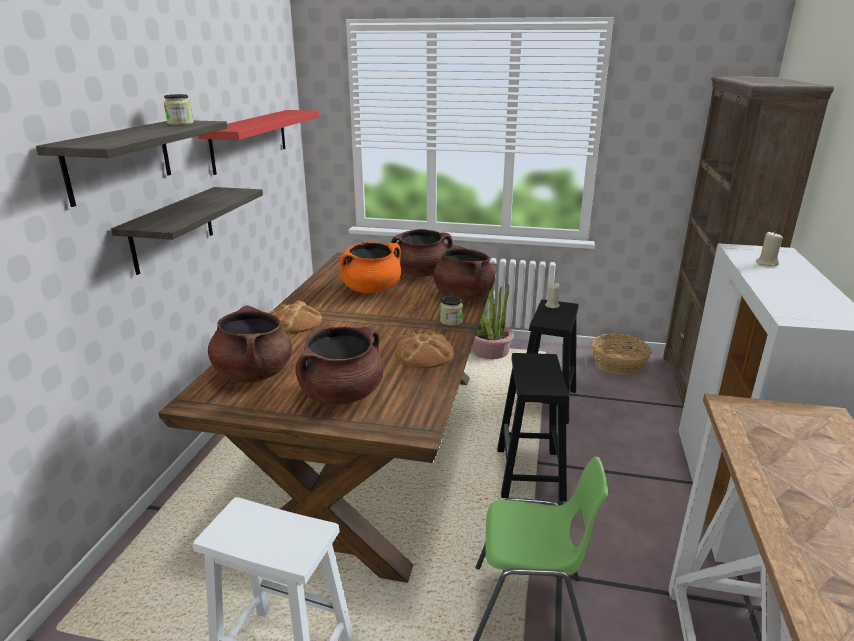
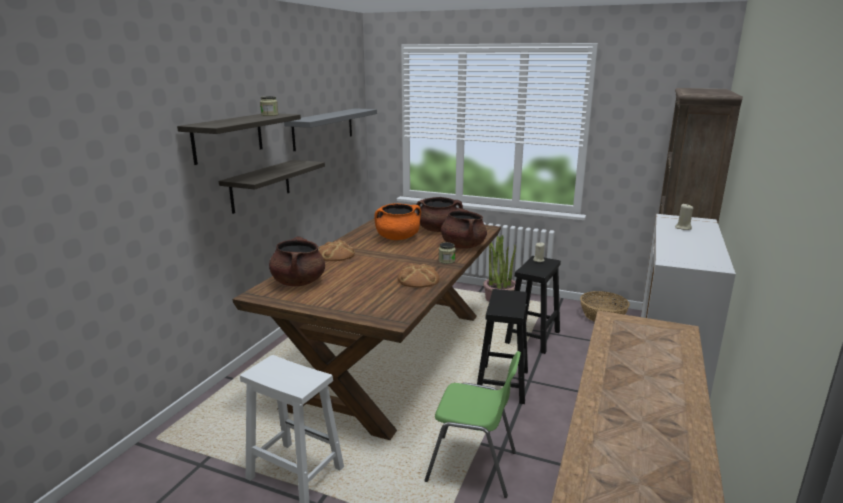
camera: 10 degrees right, 5 degrees down
red shelf [198,110,319,175] -> grey shelf [284,108,377,151]
brown cooking pot [295,327,384,405] -> none

